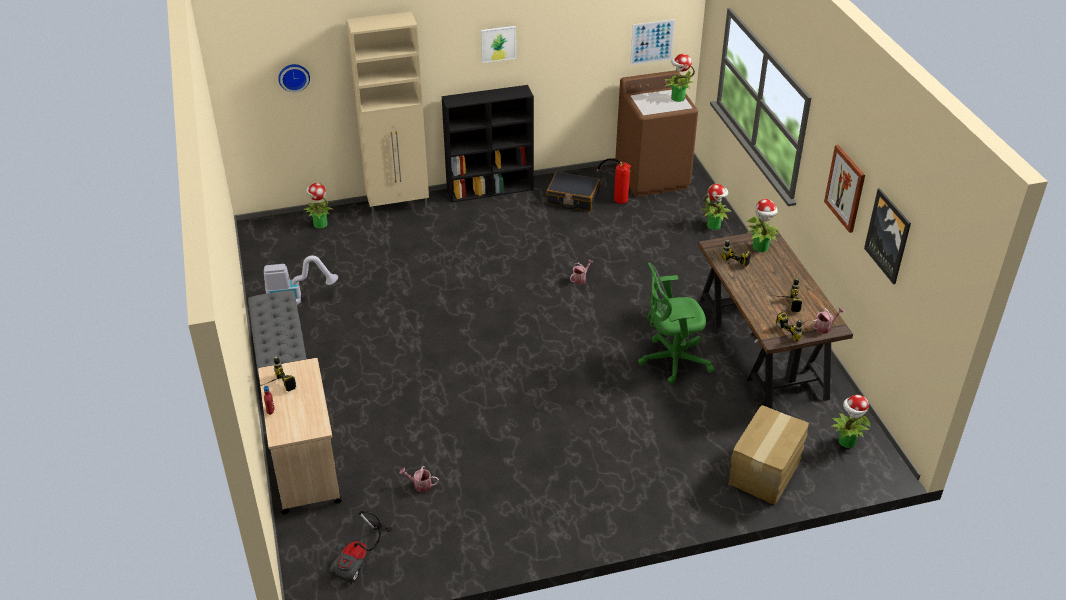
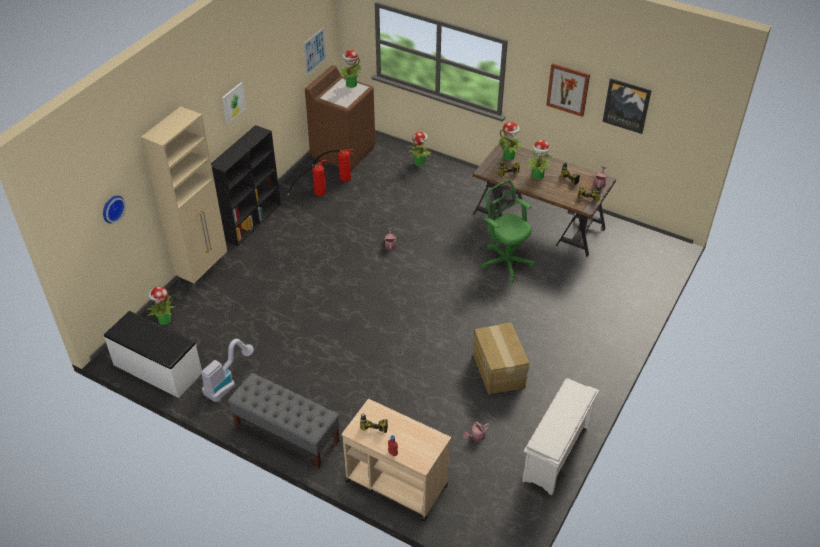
camera: 45 degrees left, 5 degrees up
vacuum cleaner [330,510,393,584] -> none
black suitcase [546,171,600,211] -> fire extinguisher [288,159,327,196]
green office chair [638,262,715,384] -> green office chair turned 105 degrees clockwise [481,180,535,283]
cardboard box [728,405,809,505] -> cardboard box moved to [473,323,529,395]
potted plant [830,395,871,448] -> potted plant moved to [526,140,552,180]
none -> white bench [104,311,202,398]
none -> white shoe rack [522,378,599,495]

